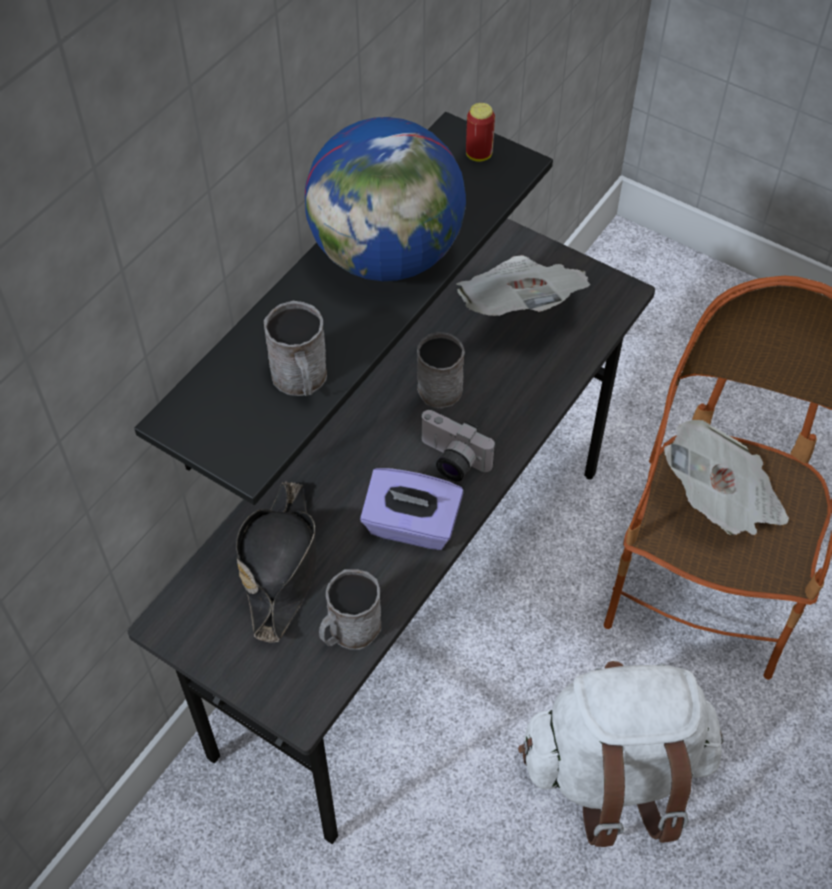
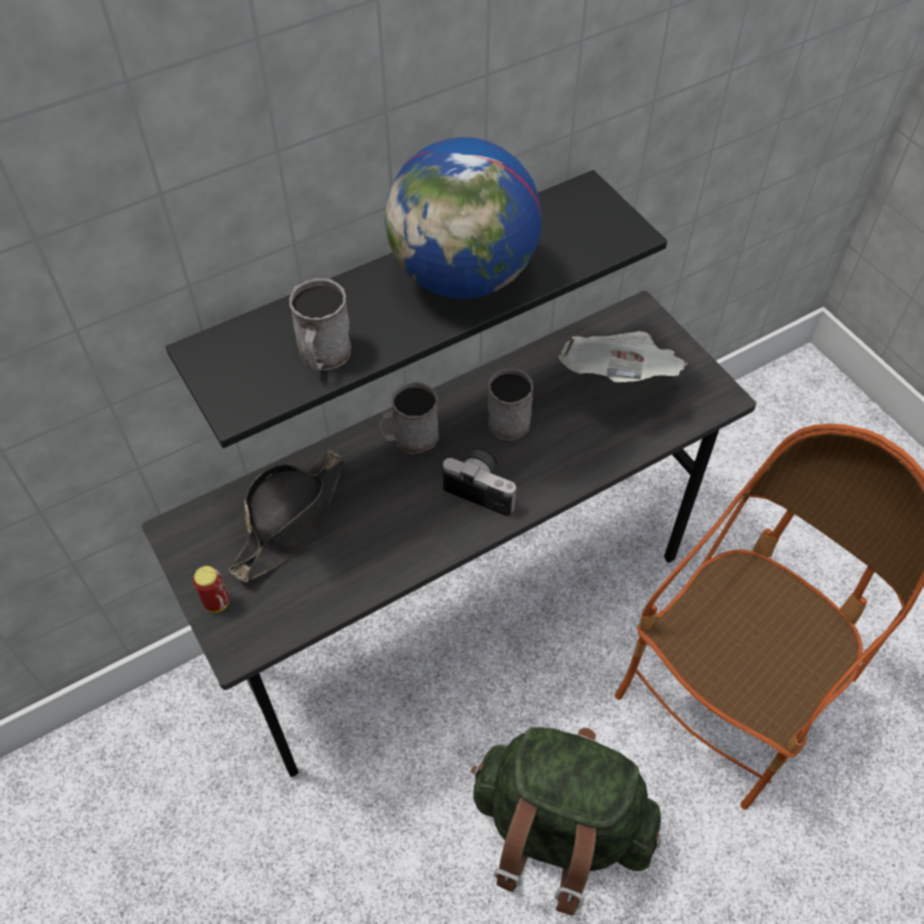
camera: 25 degrees right, 0 degrees up
grey mug [319,569,381,650] -> grey mug moved to [379,381,439,454]
purple tissue box [360,468,464,550] -> none
camera [420,410,495,481] -> camera turned 150 degrees clockwise [443,448,518,516]
can [466,103,495,162] -> can moved to [193,566,229,613]
white backpack [518,661,723,847] -> green backpack [471,727,661,916]
newspaper [664,420,789,536] -> none

